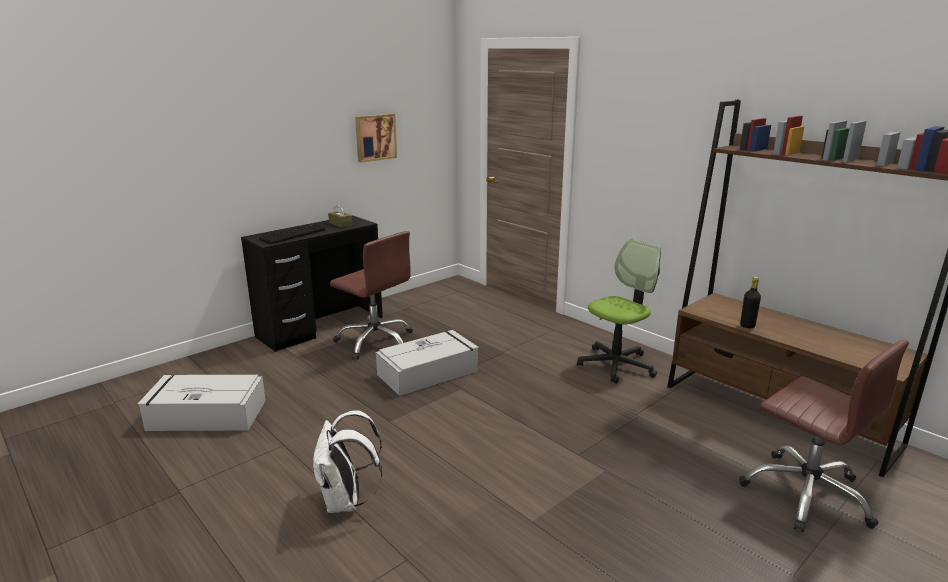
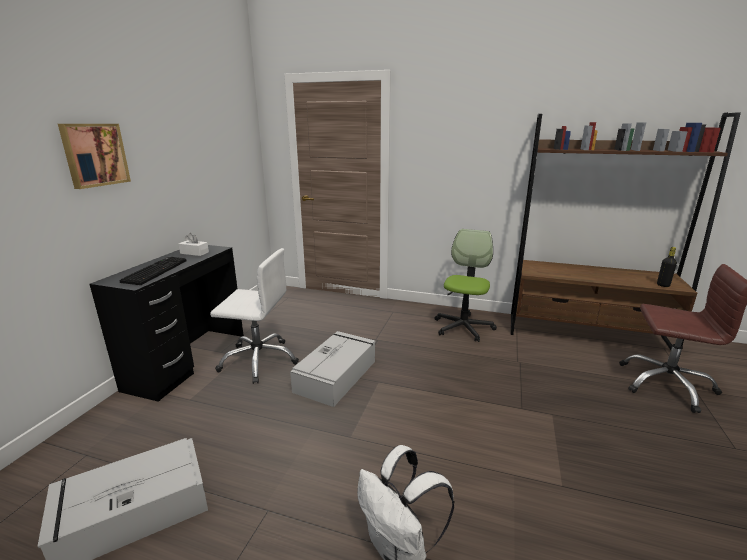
camera: 30 degrees left, 0 degrees up
brown tissue box [328,204,352,228] -> white tissue box [179,233,209,256]
brown office chair [330,231,413,359] -> white office chair [210,248,299,384]
picture [355,114,397,163] -> picture moved to [58,124,131,189]
black bottle [740,276,761,329] -> black bottle moved to [657,247,677,287]

